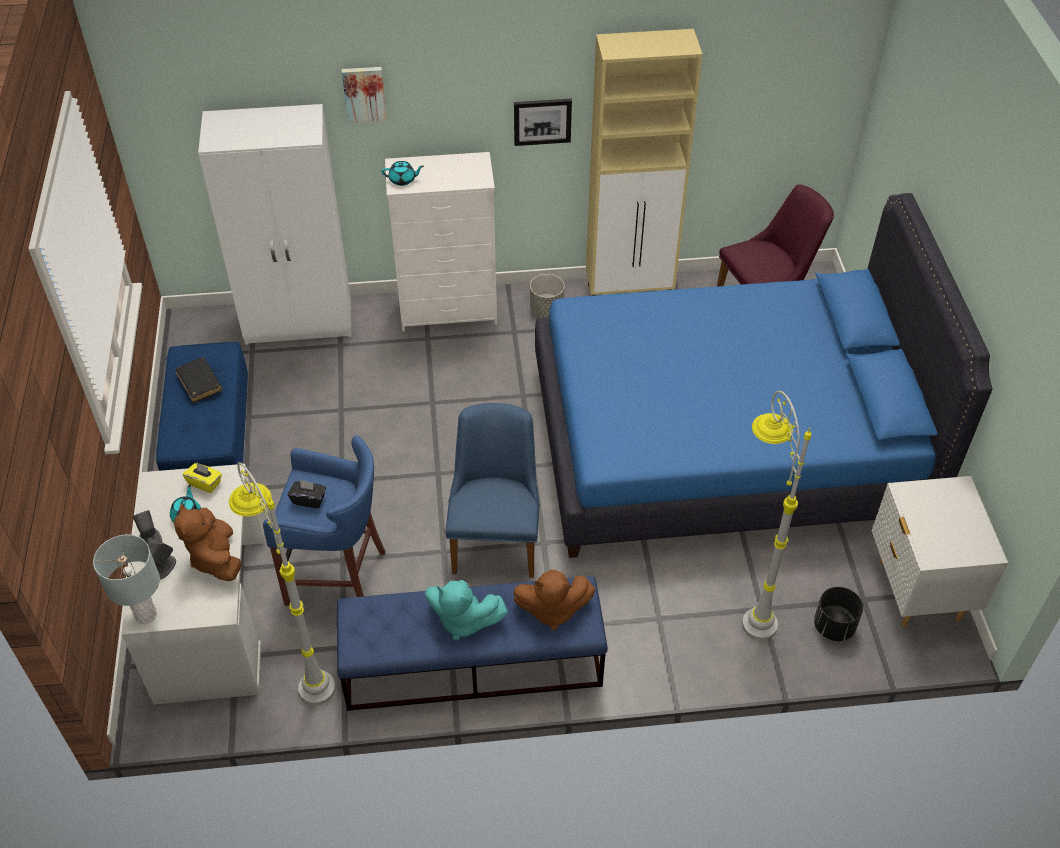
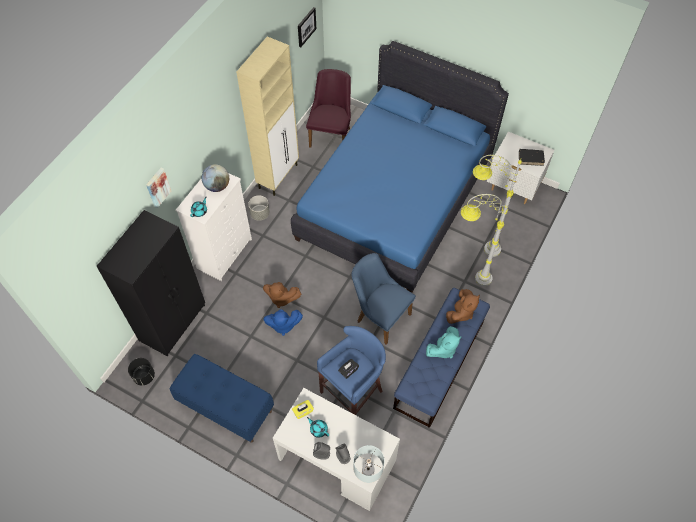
camera: 55 degrees left, 10 degrees up
brown plush toy [174,504,241,581] -> brown plush toy moved to [263,282,301,308]
black book [176,357,222,403] -> black book moved to [519,149,545,166]
white wardrobe [198,104,351,345] -> black wardrobe [97,210,205,356]
grey floor lamp [229,462,336,706] -> grey floor lamp moved to [461,192,512,286]
picture [514,99,572,146] -> picture moved to [298,7,316,47]
black planter [814,587,863,641] -> black planter moved to [128,358,155,386]
none -> globe [202,164,229,192]
none -> blue plush toy [263,309,303,336]

